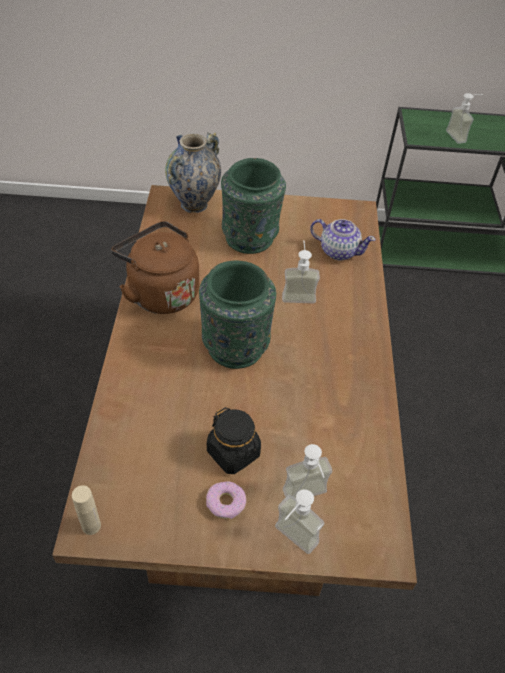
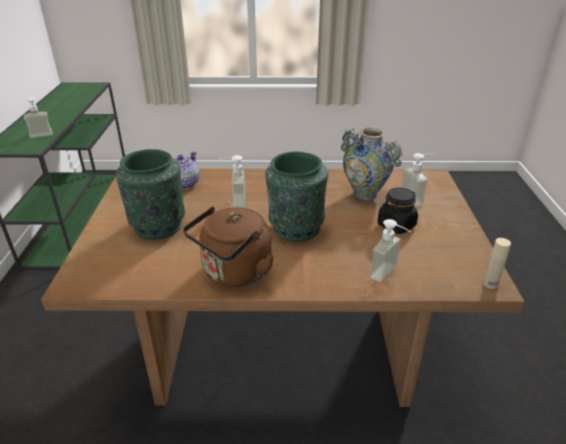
camera: 90 degrees left, 15 degrees down
vase [165,132,221,213] -> vase moved to [341,128,403,201]
donut [206,481,246,519] -> none
soap dispenser [275,489,324,554] -> soap dispenser moved to [370,219,411,282]

